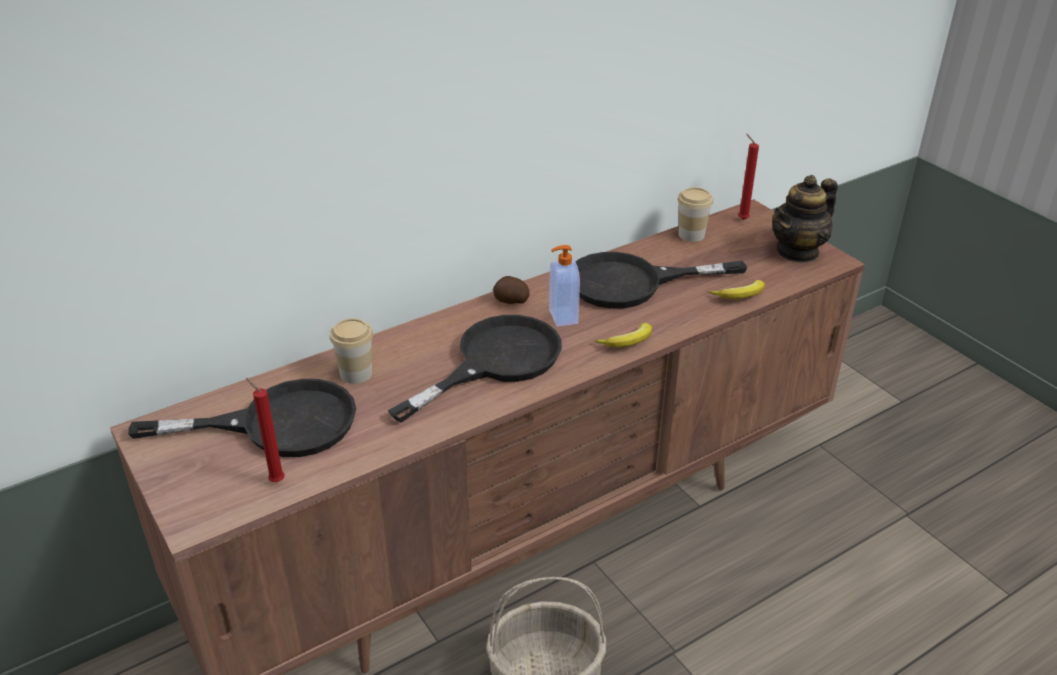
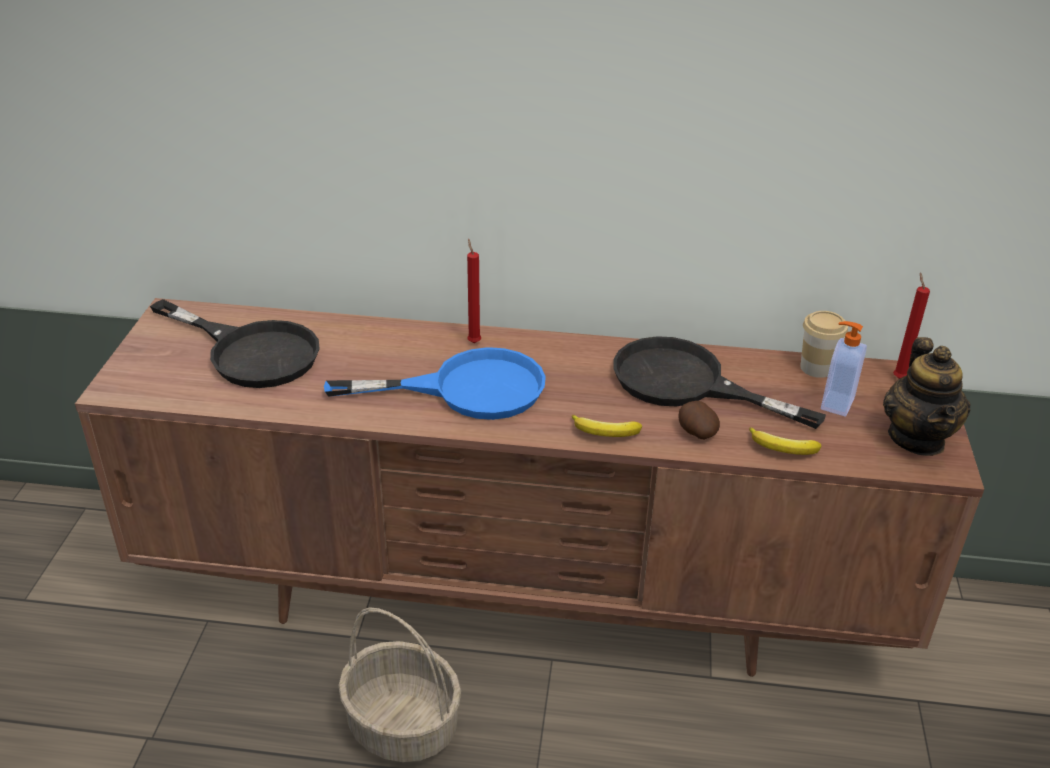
camera: 40 degrees right, 0 degrees up
red candle [246,378,285,482] -> red candle moved to [467,239,481,343]
cup [330,318,373,384] -> none
black frying pan [387,315,562,423] -> blue frying pan [324,347,546,420]
potato [493,276,530,304] -> potato moved to [678,401,720,440]
soap dispenser [549,245,580,327] -> soap dispenser moved to [821,321,867,417]
teapot [772,175,838,263] -> teapot turned 90 degrees counterclockwise [883,337,971,456]

